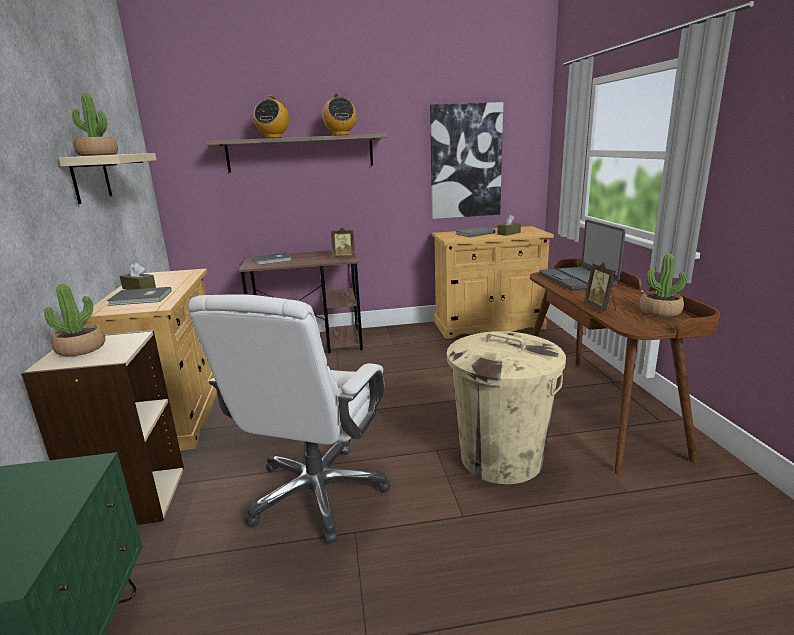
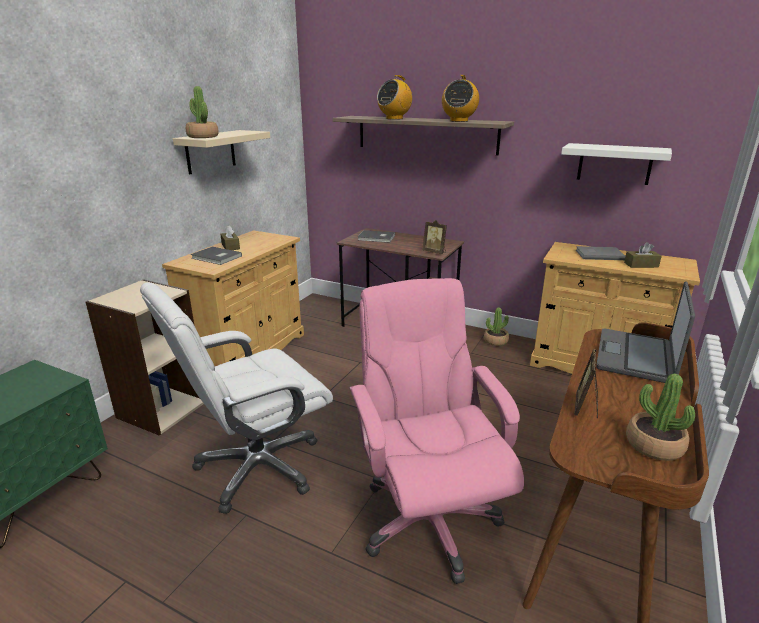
camera: 35 degrees right, 5 degrees up
potted plant [44,284,105,356] -> potted plant moved to [484,308,509,346]
picture [430,102,503,219] -> white shelf [561,143,672,185]
beige trash can [447,331,566,484] -> pink office chair [349,278,524,584]

